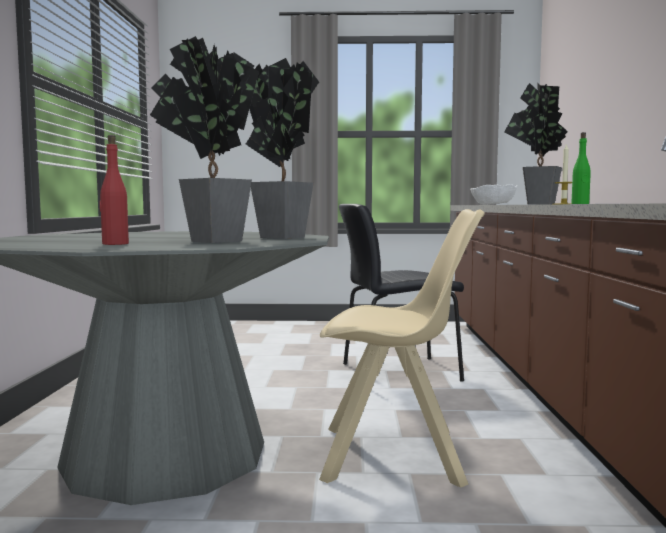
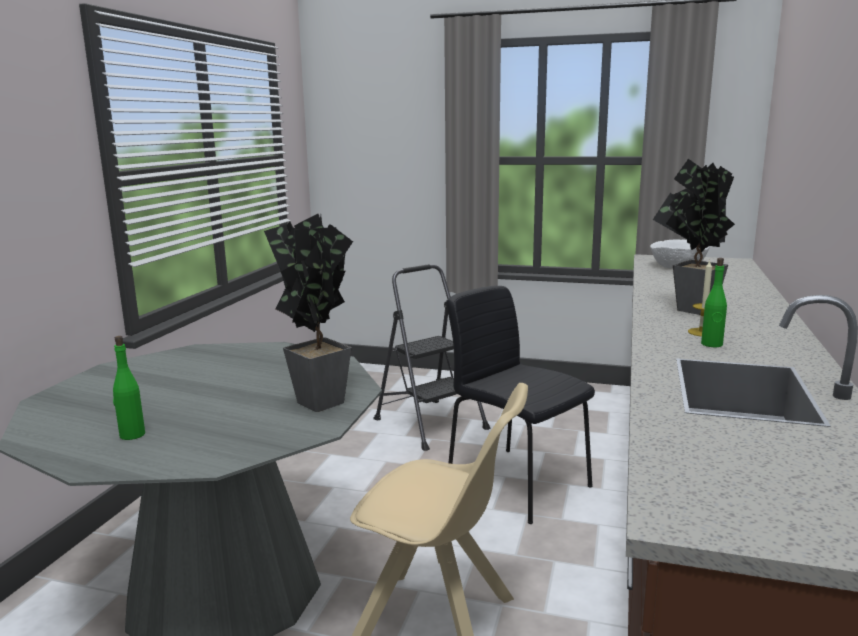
camera: 15 degrees right, 10 degrees up
red bottle [100,135,129,245] -> green bottle [113,336,145,440]
potted plant [150,36,259,243] -> none
black chair [339,204,464,382] -> black chair turned 45 degrees clockwise [446,286,595,524]
none -> black step ladder [373,264,490,451]

